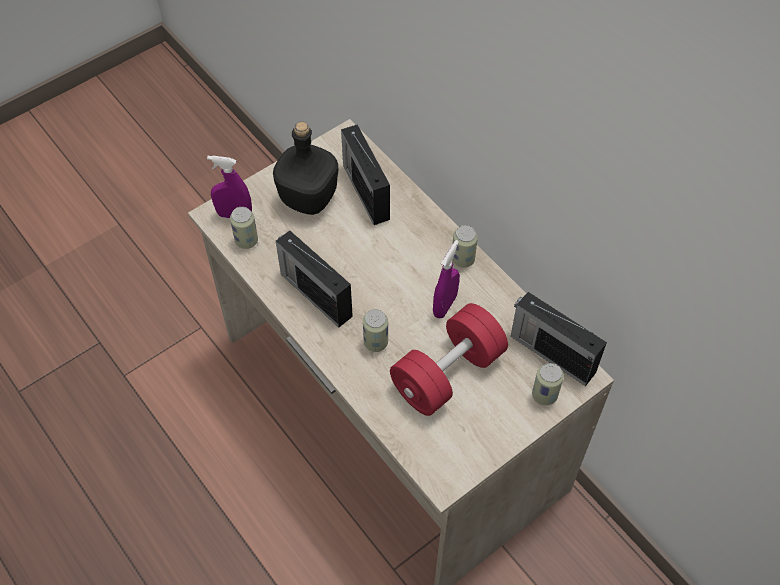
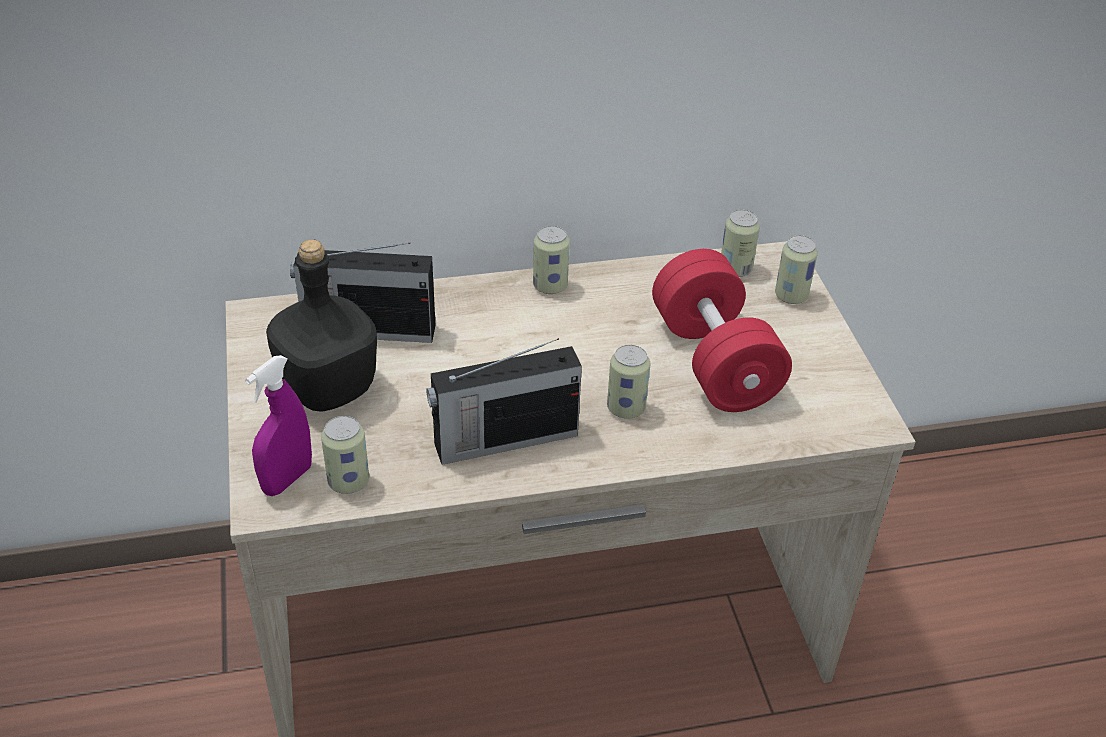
camera: 65 degrees left, 15 degrees down
purple spray bottle [433,240,460,318] -> none
radio [511,292,607,386] -> can [721,210,760,277]

